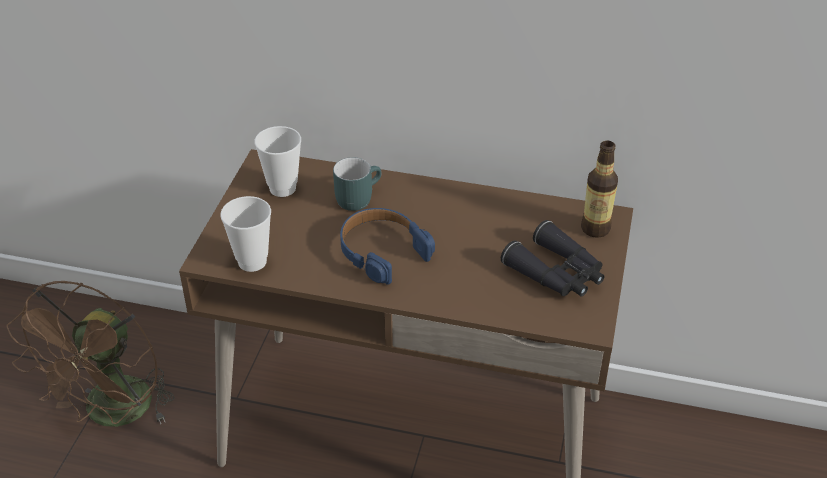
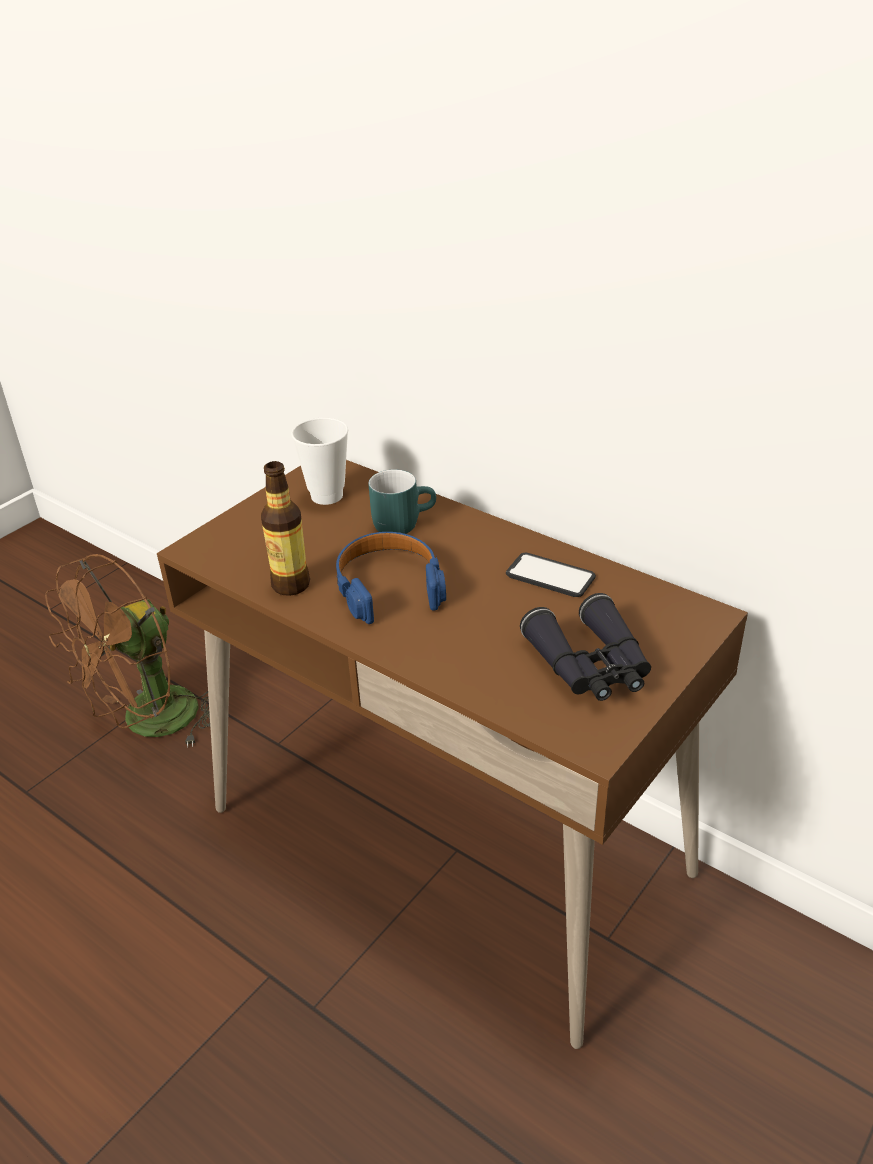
camera: 25 degrees right, 5 degrees down
cup [220,196,271,272] -> none
bottle [581,141,618,238] -> bottle moved to [261,461,310,596]
none -> phone [506,553,596,597]

